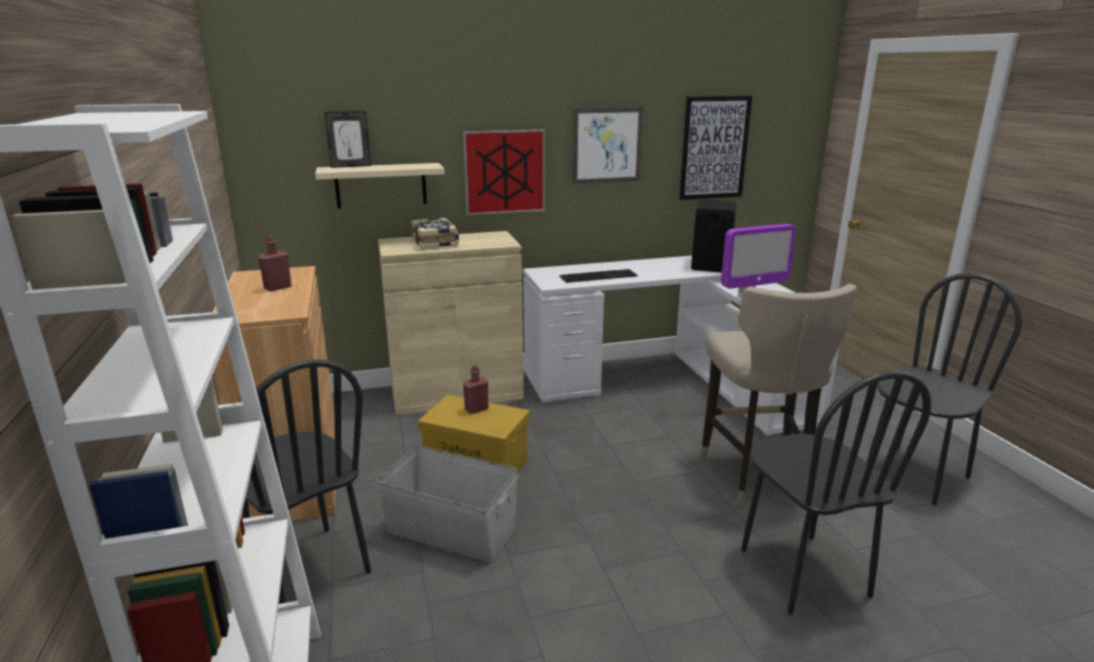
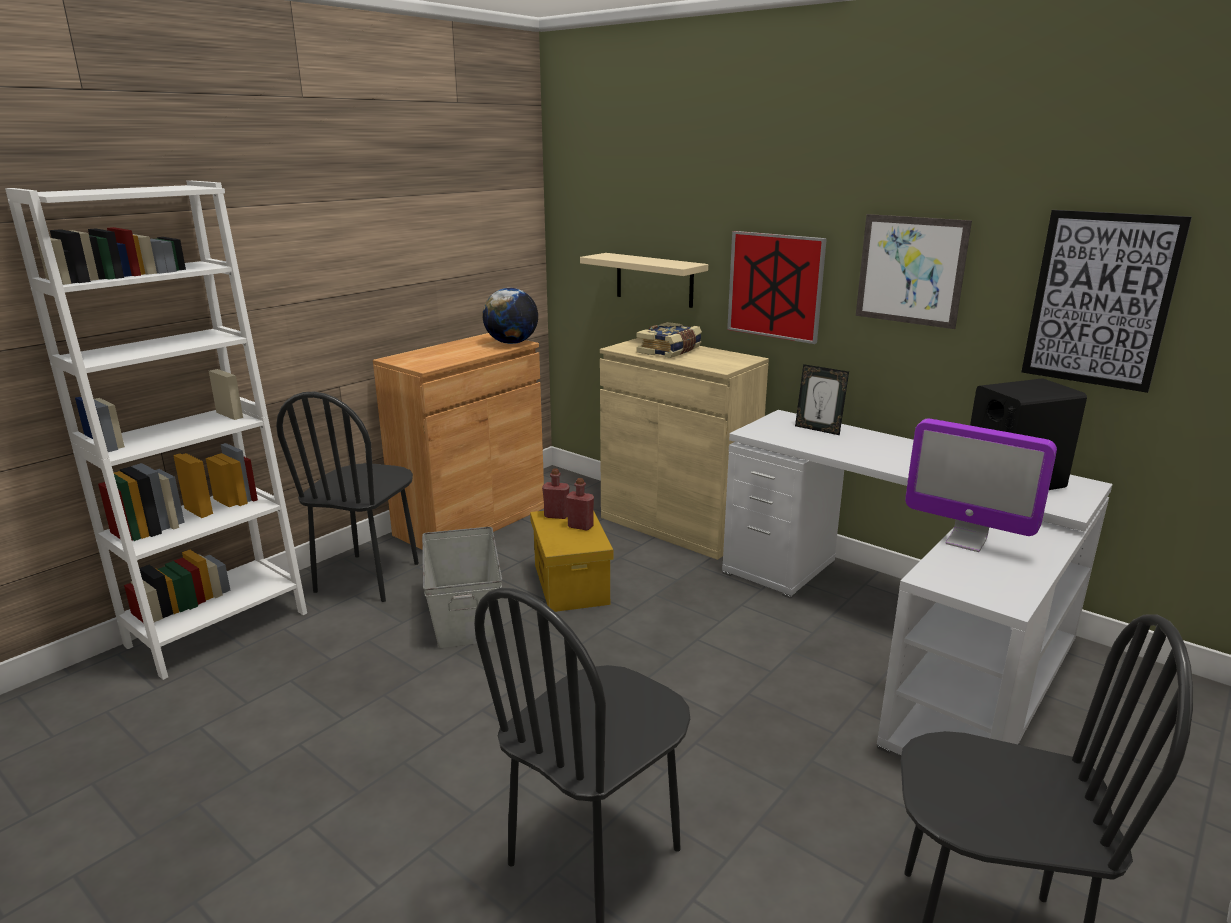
camera: 55 degrees right, 0 degrees up
red bottle [258,235,292,291] -> red bottle moved to [542,468,569,519]
picture frame [324,111,371,168] -> picture frame moved to [795,364,849,435]
keyboard [559,269,638,283] -> none
beige stool [700,284,857,506] -> none
none -> globe [482,288,538,344]

